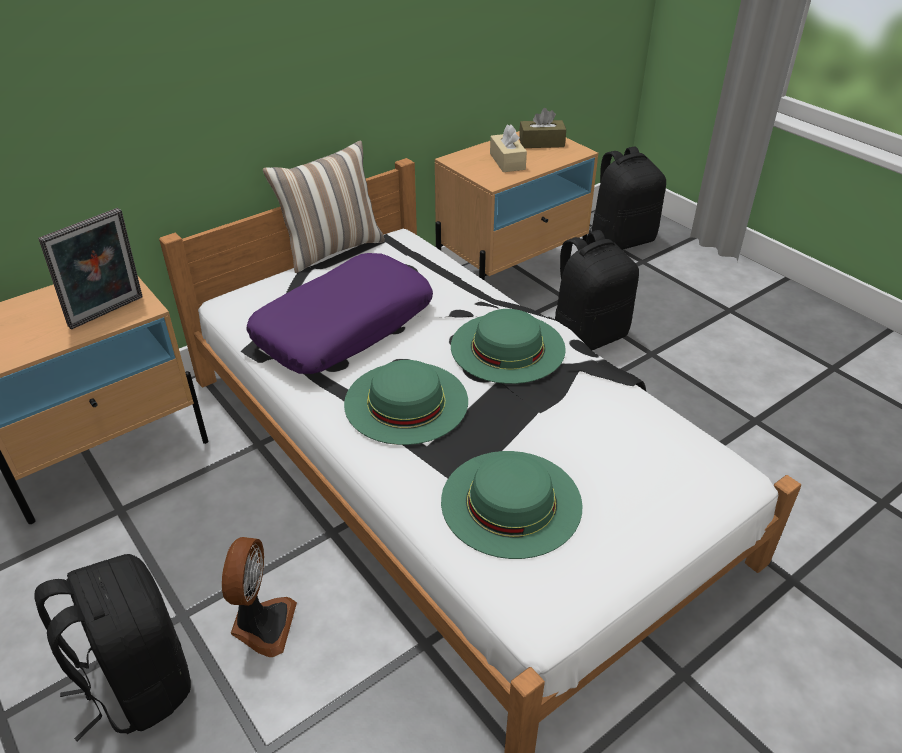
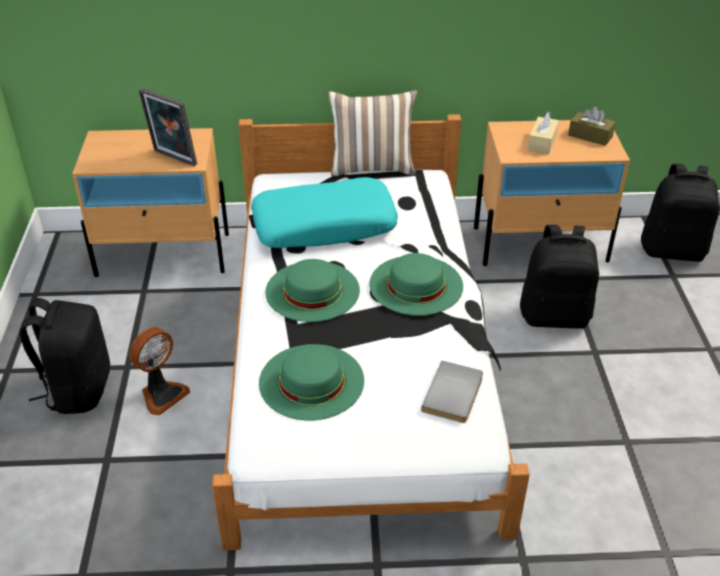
camera: 35 degrees right, 0 degrees up
picture frame [38,208,142,330] -> picture frame turned 45 degrees clockwise [138,88,197,166]
purple pillow [246,253,433,374] -> turquoise pillow [251,177,398,248]
none -> grey book [421,361,483,423]

